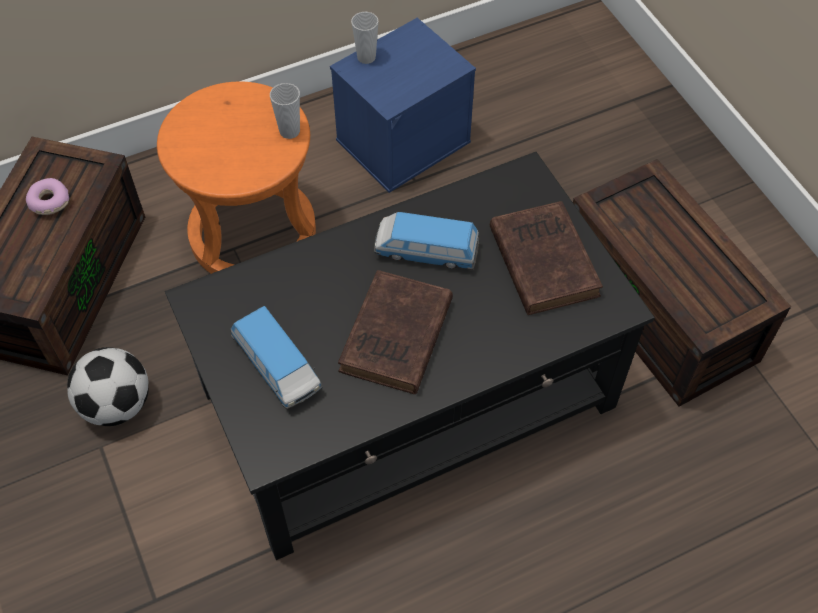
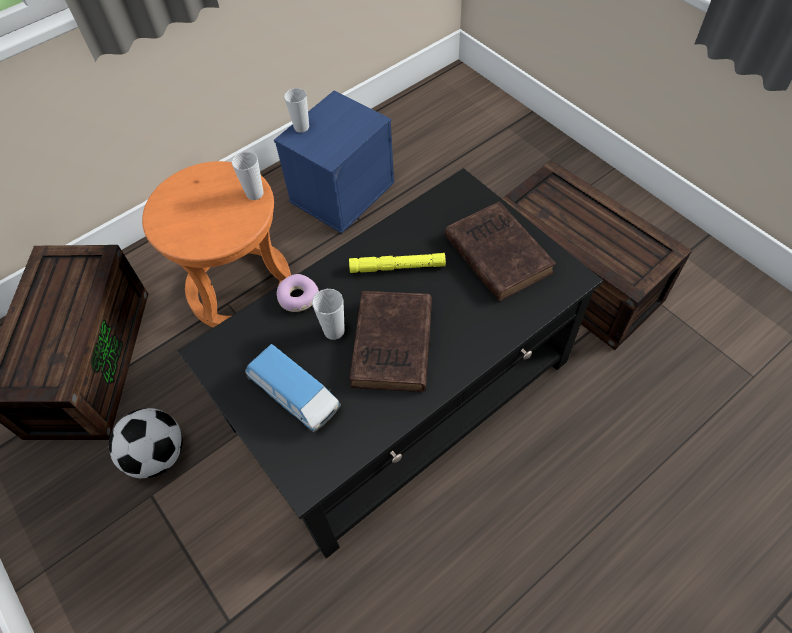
camera: 10 degrees left, 0 degrees up
donut [26,178,69,215] -> donut moved to [277,274,319,312]
toy car [374,212,479,270] -> yellow flashlight [349,253,446,273]
none -> cup [312,289,345,340]

